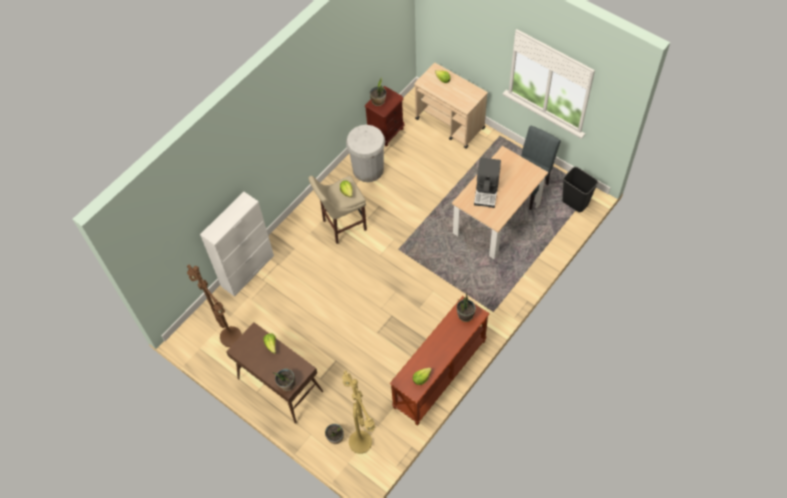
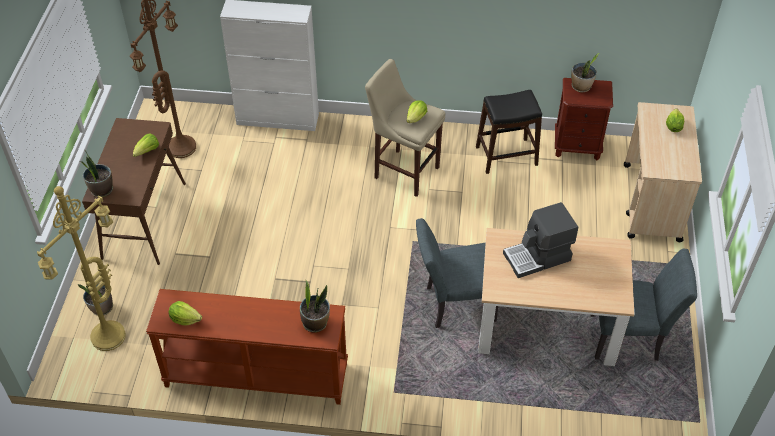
camera: 55 degrees right, 10 degrees down
white trash can [346,125,385,182] -> black stool [476,90,542,174]
black trash can [562,166,598,212] -> none
none -> grey chair [416,218,498,328]

